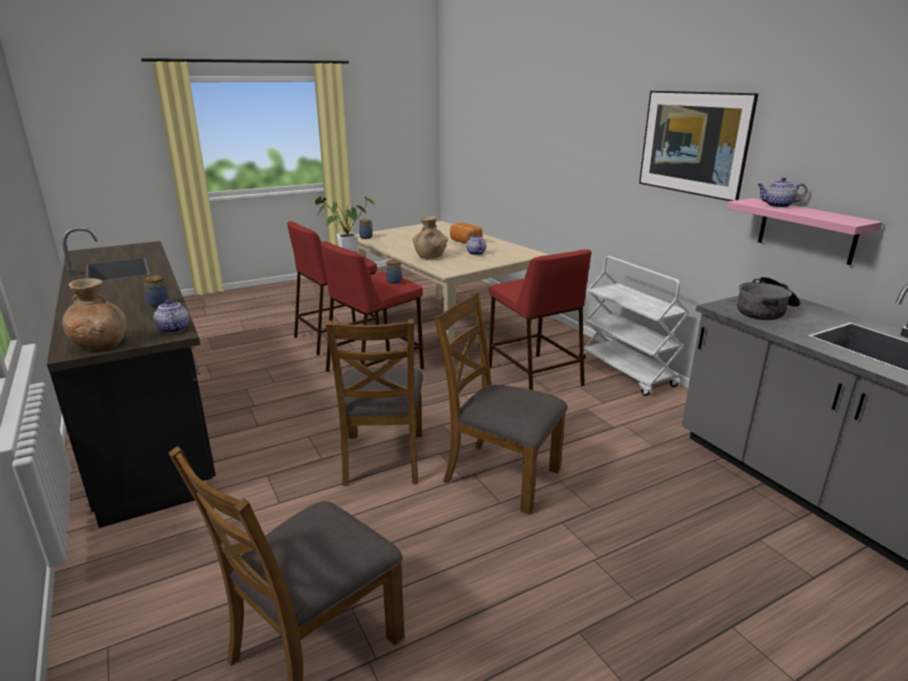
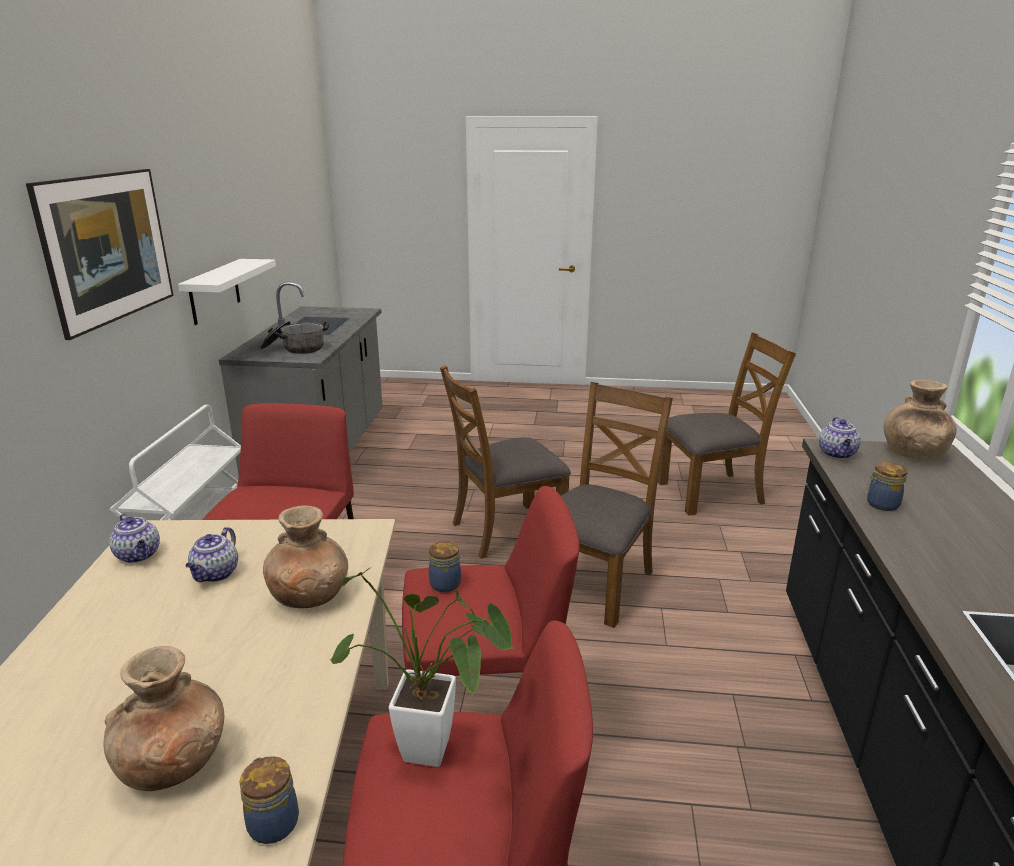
camera: 145 degrees left, 0 degrees up
brown chair [434,292,568,515] -> brown chair turned 90 degrees clockwise [440,365,571,559]
bread [450,223,483,244] -> none
pink shelf [727,198,883,265] -> white shelf [178,259,276,325]
teapot [757,177,807,208] -> teapot moved to [109,514,160,563]
none -> brown vase [103,646,224,791]

